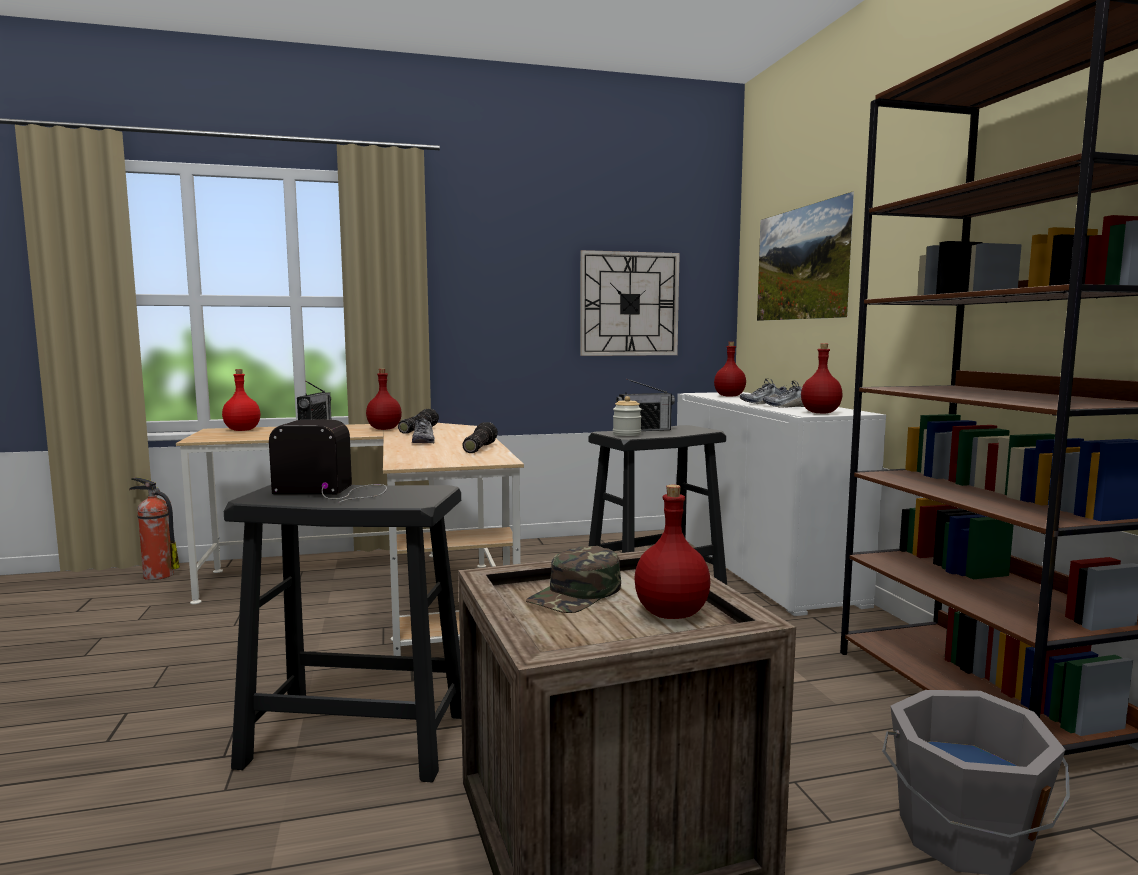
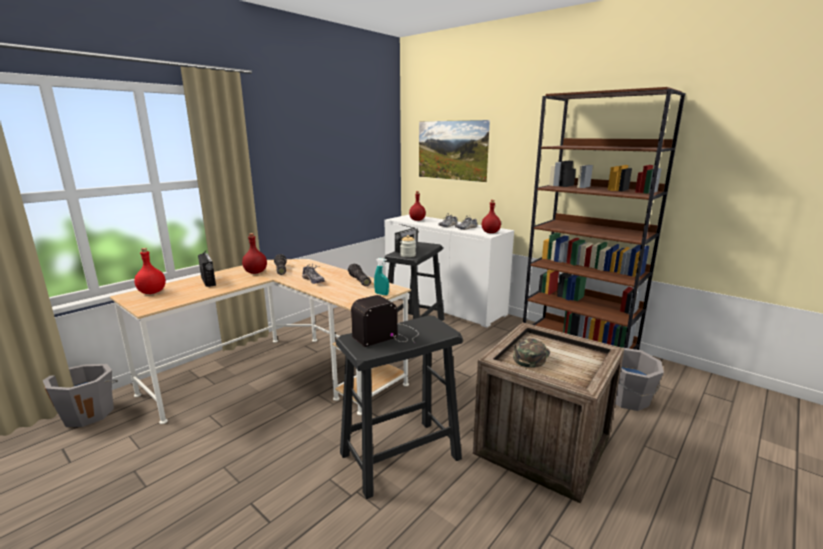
camera: 35 degrees left, 10 degrees up
fire extinguisher [129,477,180,580] -> grey bucket [43,364,118,427]
green cap [526,546,621,613] -> green cap turned 150 degrees counterclockwise [513,338,550,368]
wall clock [580,250,680,356] -> none
red bottle [634,485,710,619] -> none
none -> turquoise spray bottle [374,258,389,295]

